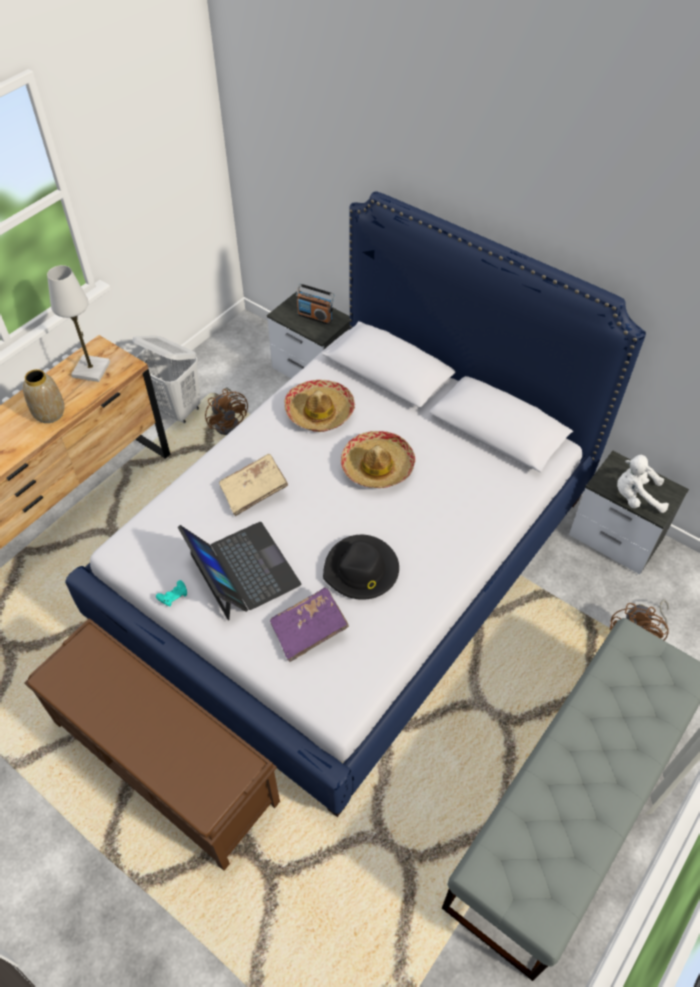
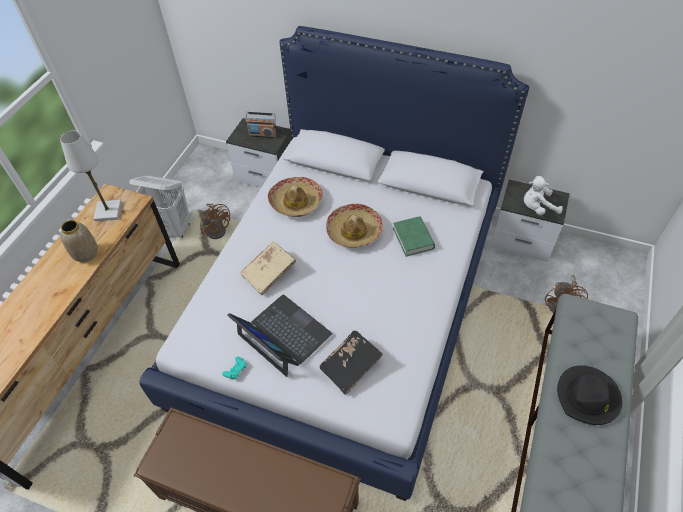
camera: 15 degrees left, 0 degrees up
purple book [270,587,349,662] -> black book [319,330,383,395]
black hat [323,535,399,600] -> black hat moved to [557,365,623,425]
none -> green book [393,216,435,257]

